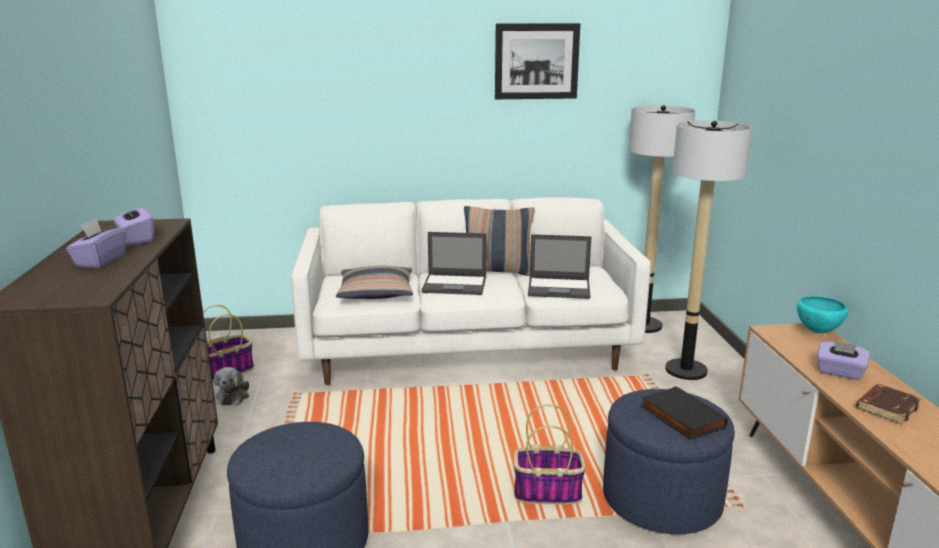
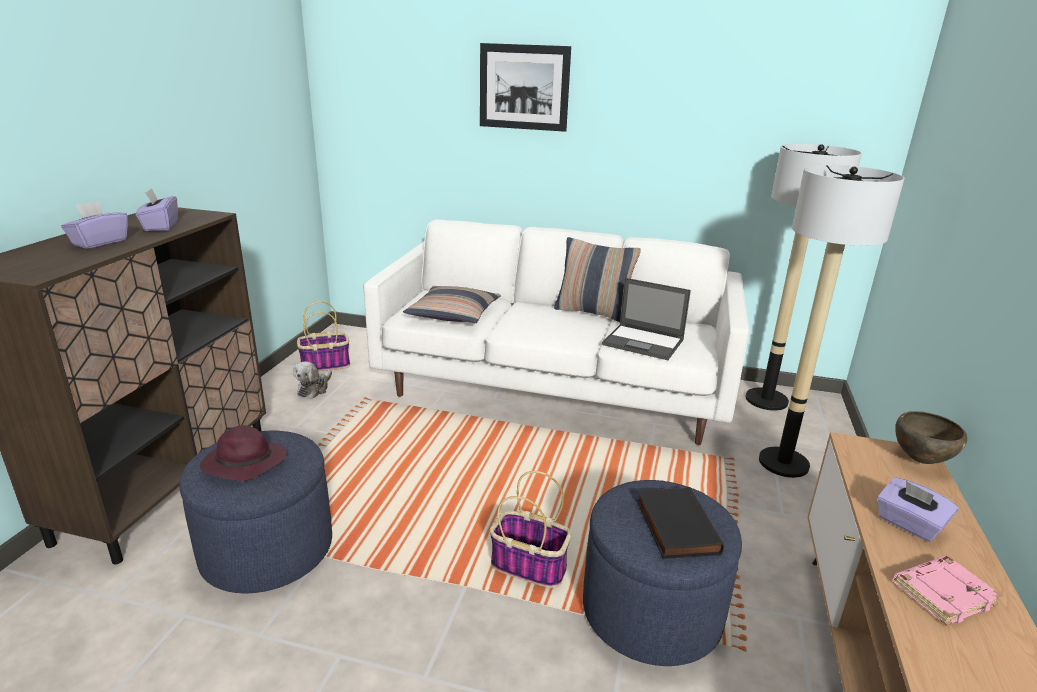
camera: 20 degrees right, 5 degrees up
laptop [421,232,487,295] -> none
picture [495,23,580,99] -> picture moved to [480,43,571,132]
turquoise bowl [797,296,848,333] -> brown bowl [895,411,967,464]
brown book [856,384,921,424] -> pink book [893,556,1002,626]
none -> purple hat [200,425,287,481]

